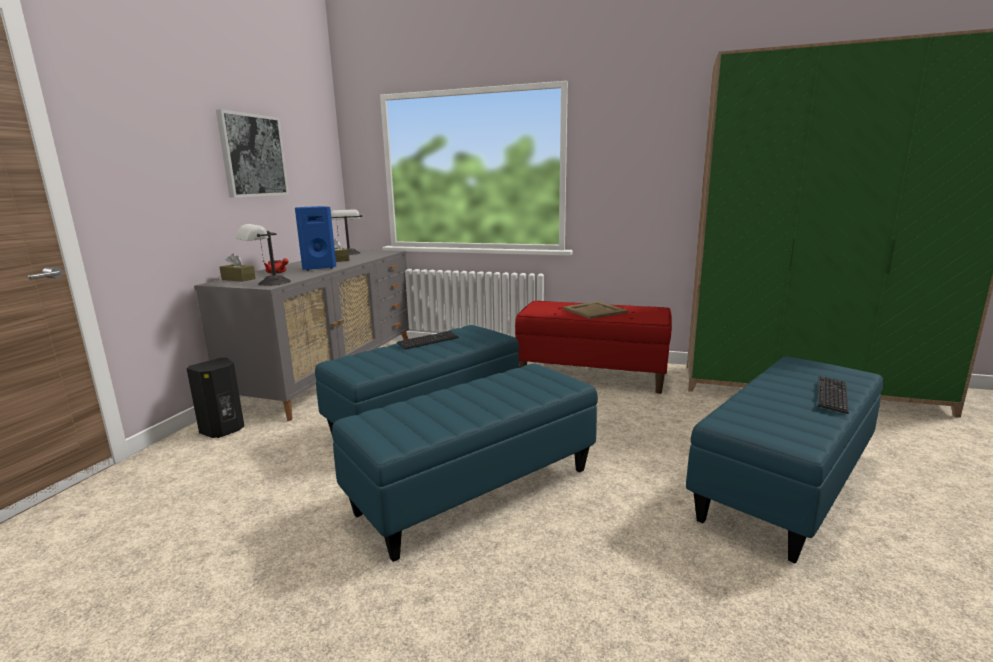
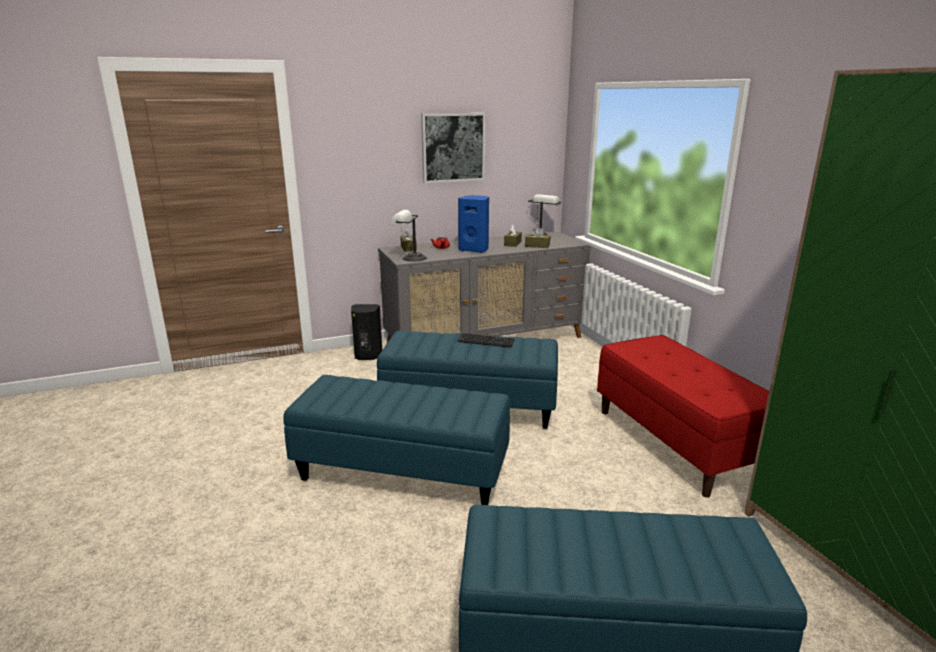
camera: 50 degrees right, 5 degrees up
beige tray [563,301,628,319] -> none
keyboard [818,376,849,414] -> none
none -> brown tissue box [525,227,550,248]

